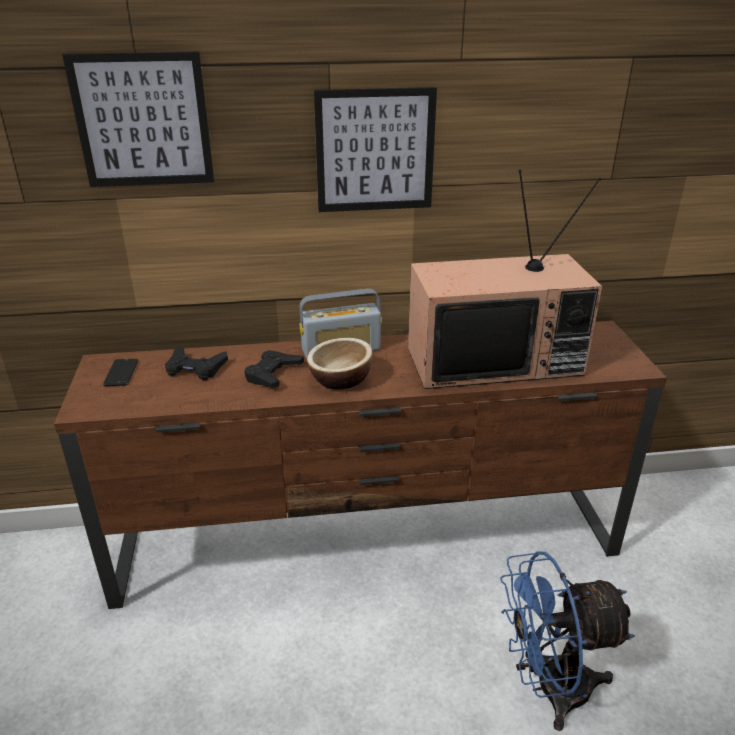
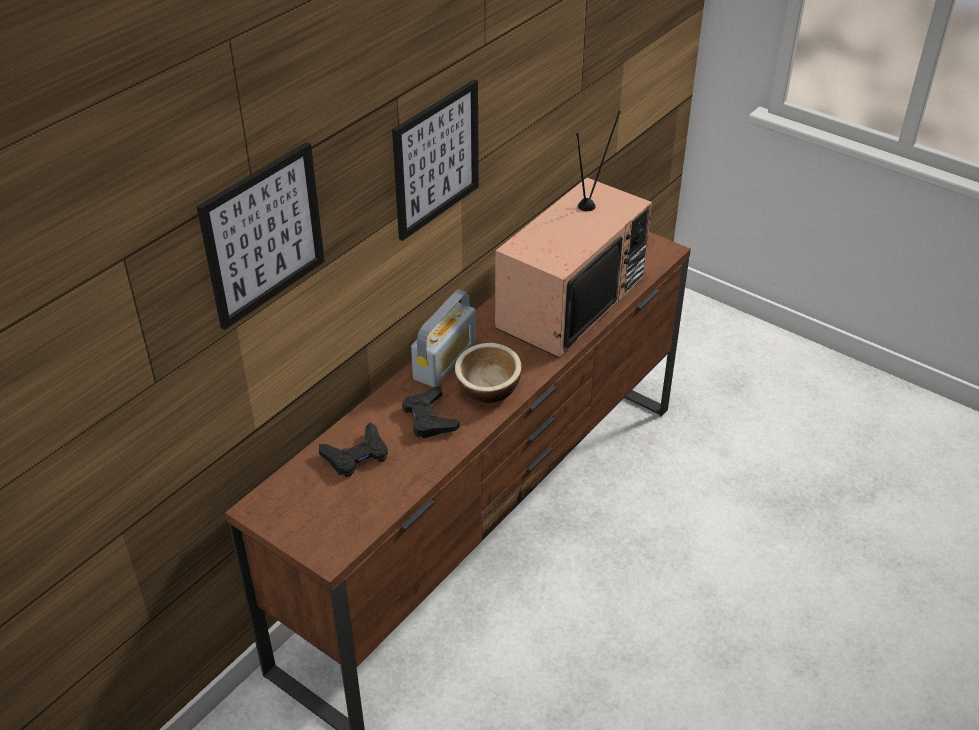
camera: 45 degrees left, 10 degrees up
phone [103,359,138,386] -> none
blue fan [500,552,635,731] -> none

